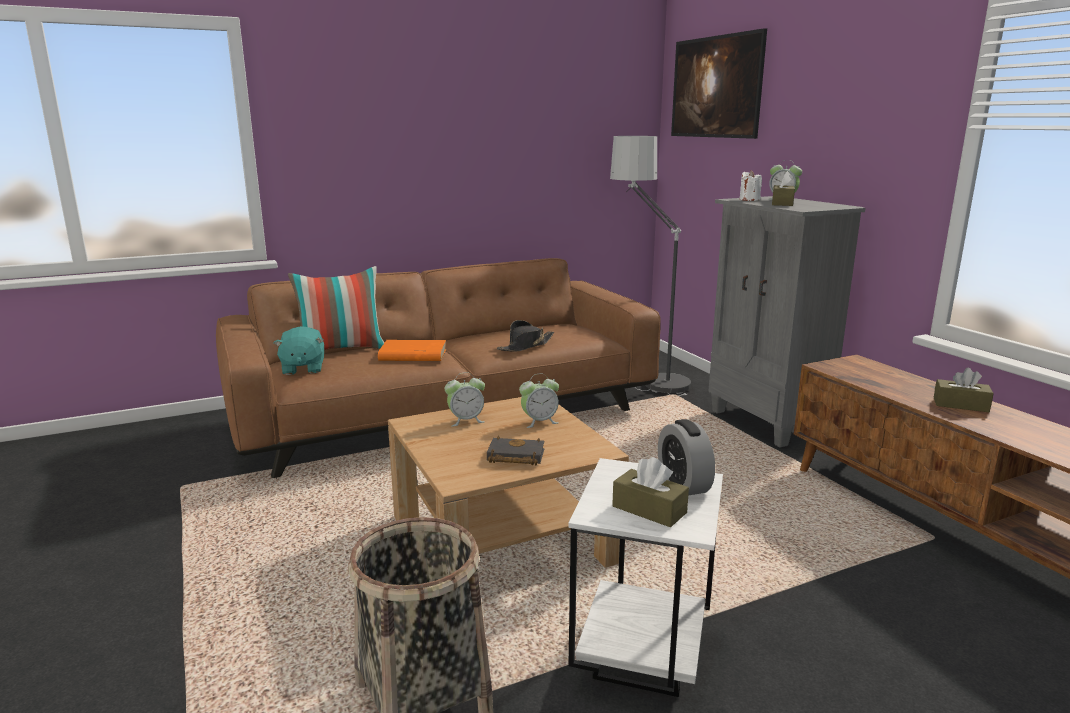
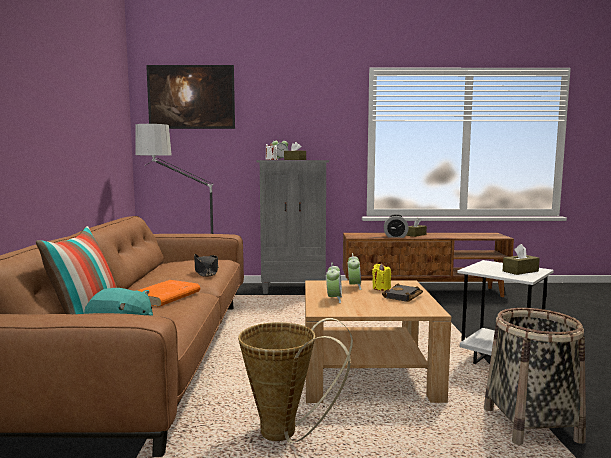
camera: 65 degrees left, 10 degrees down
alarm clock [658,419,715,496] -> alarm clock moved to [384,214,409,238]
none -> basket [238,318,353,443]
none -> yellow candle [372,264,391,291]

